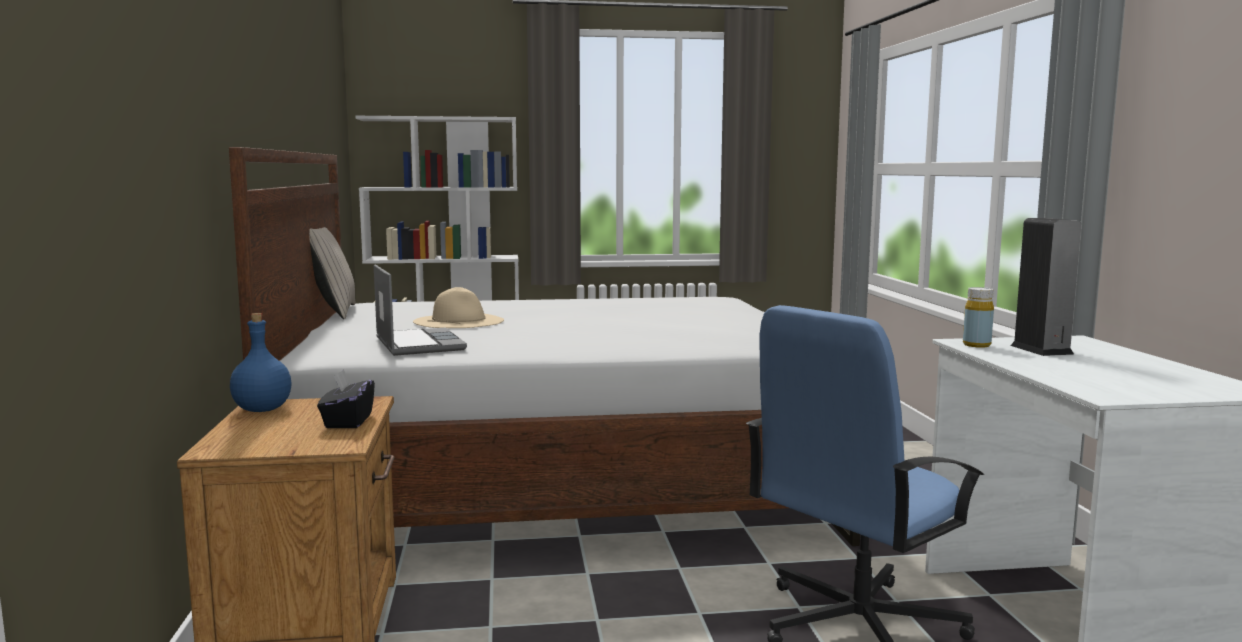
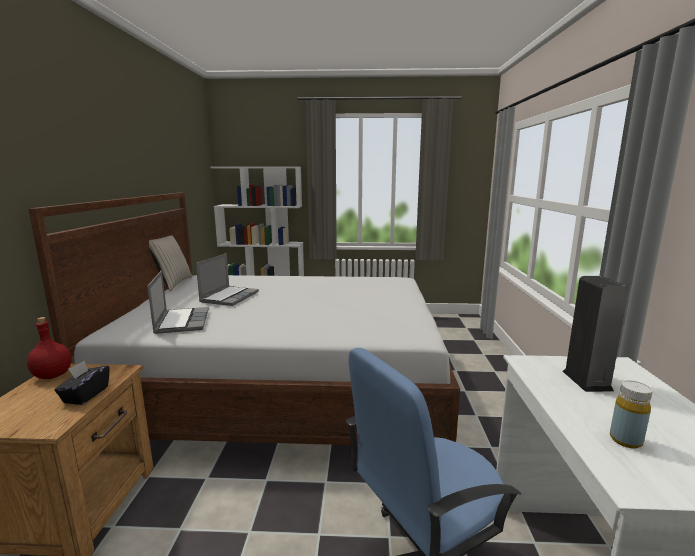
camera: 10 degrees right, 5 degrees up
blue bottle [230,313,291,412] -> red bottle [27,317,72,379]
beige hat [413,287,504,328] -> laptop [196,253,259,306]
yellow bottle [963,287,994,348] -> yellow bottle moved to [610,380,653,449]

